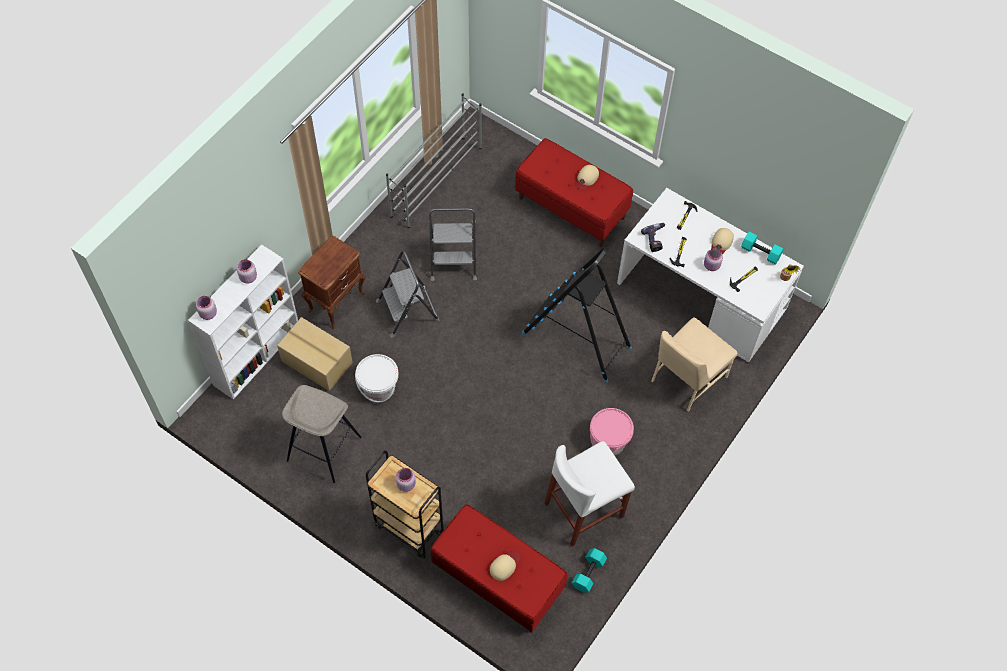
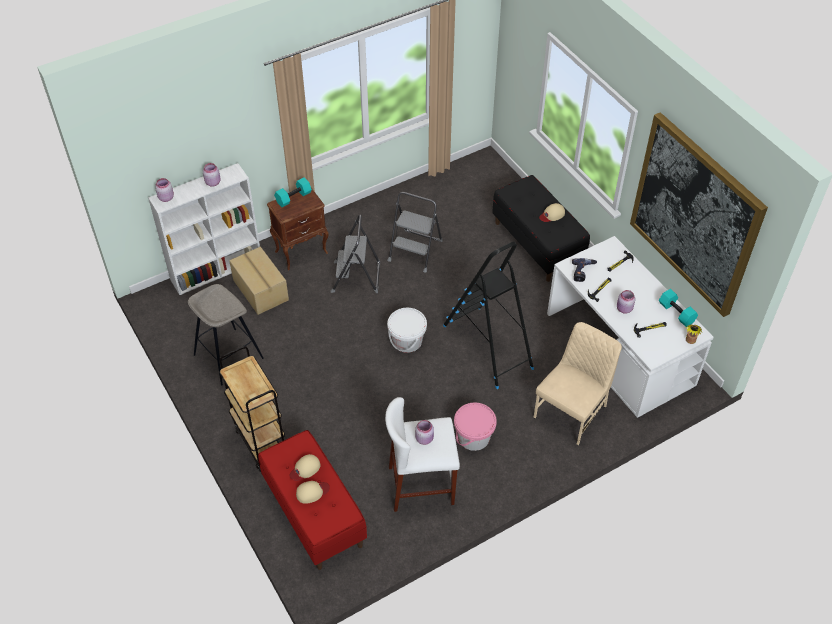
camera: 25 degrees right, 10 degrees down
white bucket [355,354,399,402] -> white bucket moved to [387,308,427,353]
grey shoe rack [386,93,482,228] -> none
pink jar [396,468,416,492] -> pink jar moved to [415,420,434,445]
red bench [515,138,633,247] -> black bench [492,175,590,282]
turquoise dumbbell [572,548,607,593] -> turquoise dumbbell moved to [274,177,312,207]
beige chair [651,317,738,412] -> beige chair turned 150 degrees clockwise [533,322,622,445]
beige cap [711,228,734,254] -> beige cap moved to [289,454,321,481]
none -> picture [630,112,768,317]

